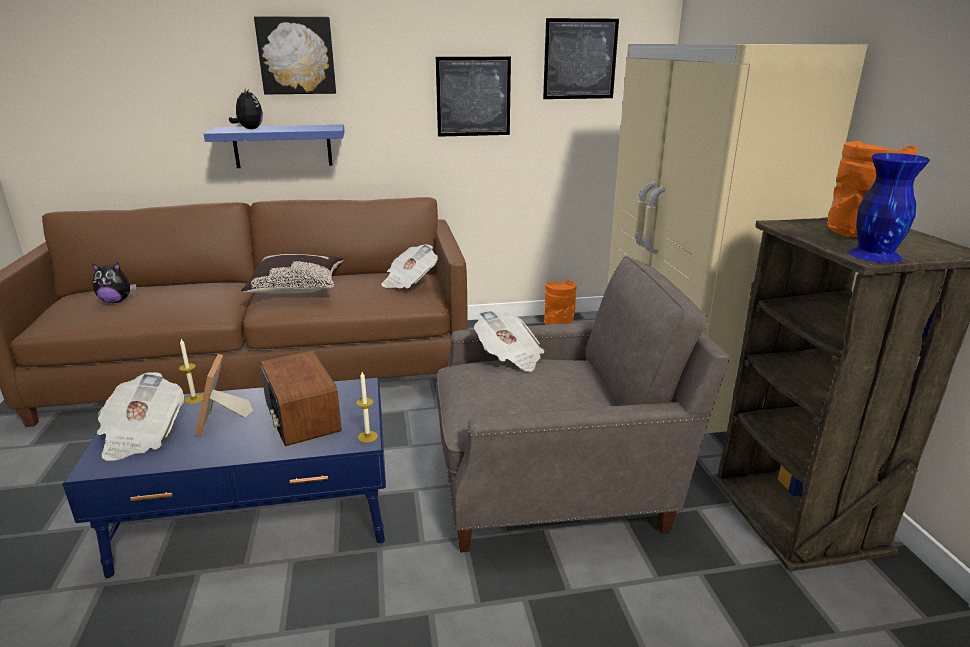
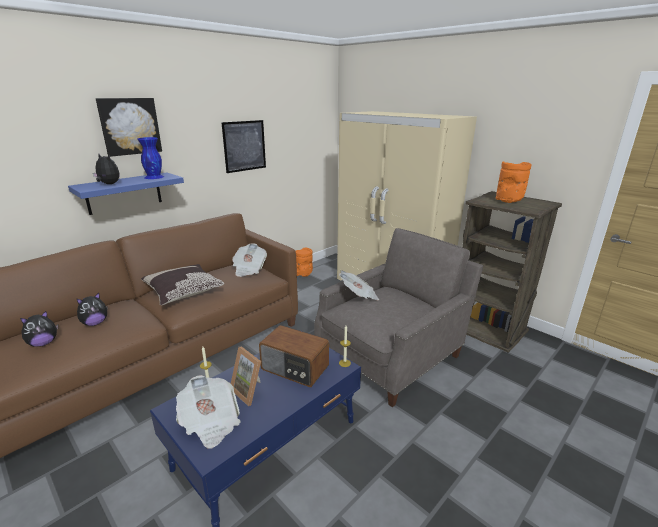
camera: 35 degrees left, 0 degrees up
picture [543,18,619,99] -> none
blue vase [848,153,930,263] -> blue vase moved to [137,137,164,179]
none -> plush toy [77,293,108,326]

